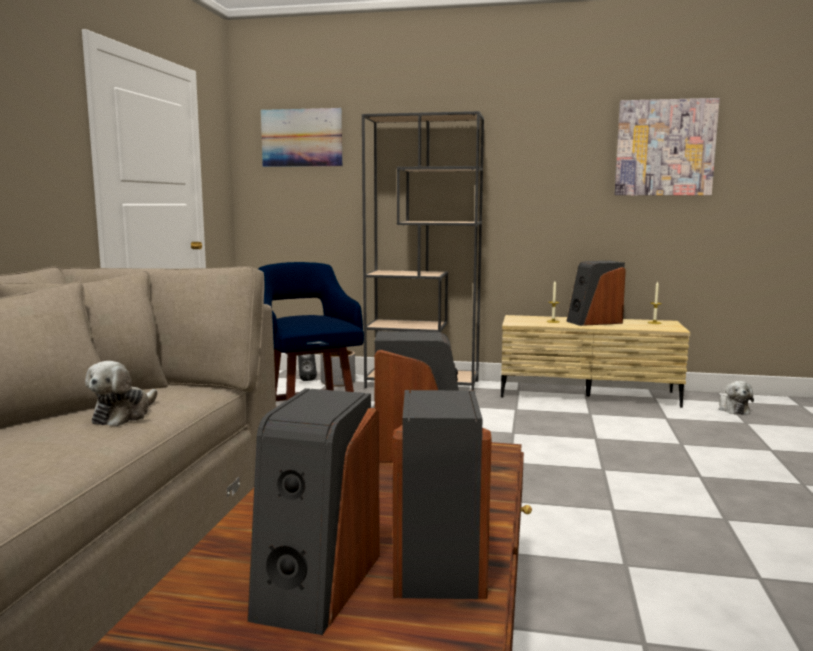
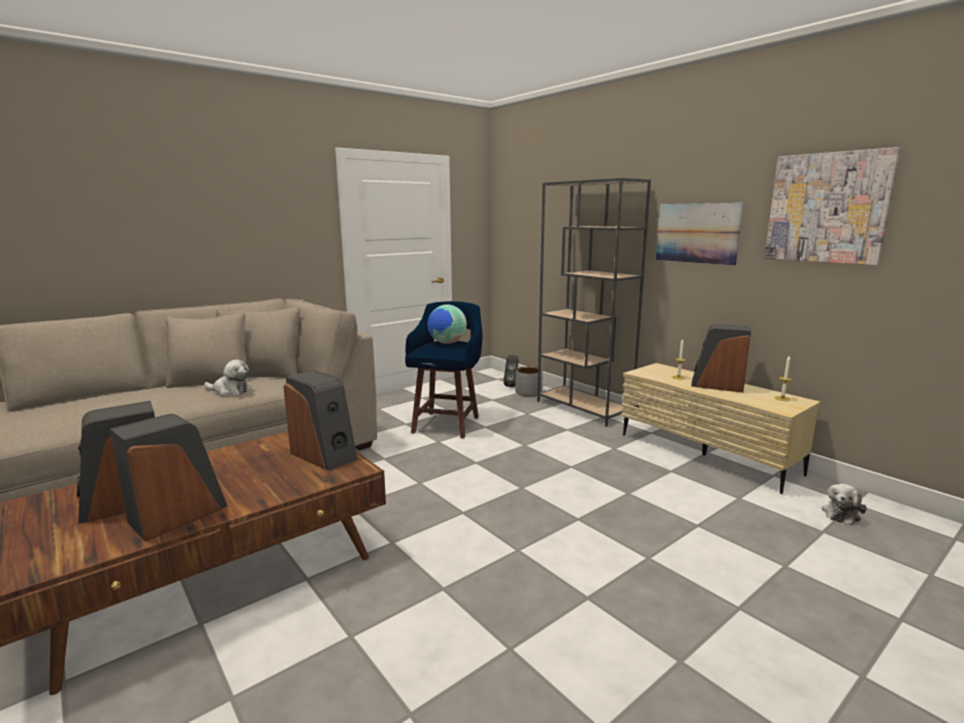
camera: 40 degrees right, 5 degrees up
plush toy [85,361,158,426] -> plush toy turned 135 degrees counterclockwise [204,360,251,396]
picture [261,108,342,167] -> picture moved to [656,203,743,266]
none -> globe [428,304,467,344]

